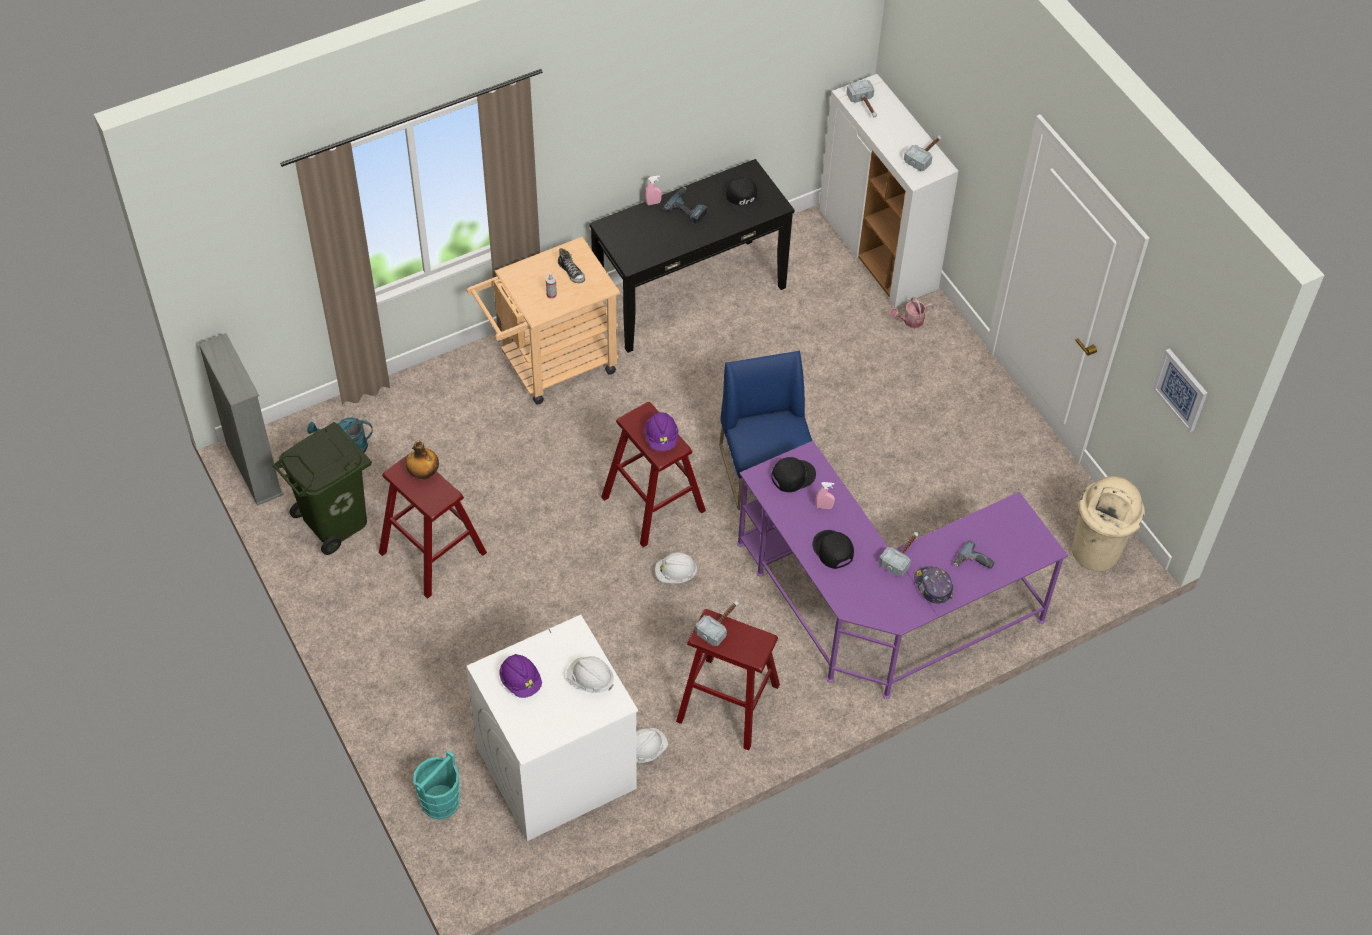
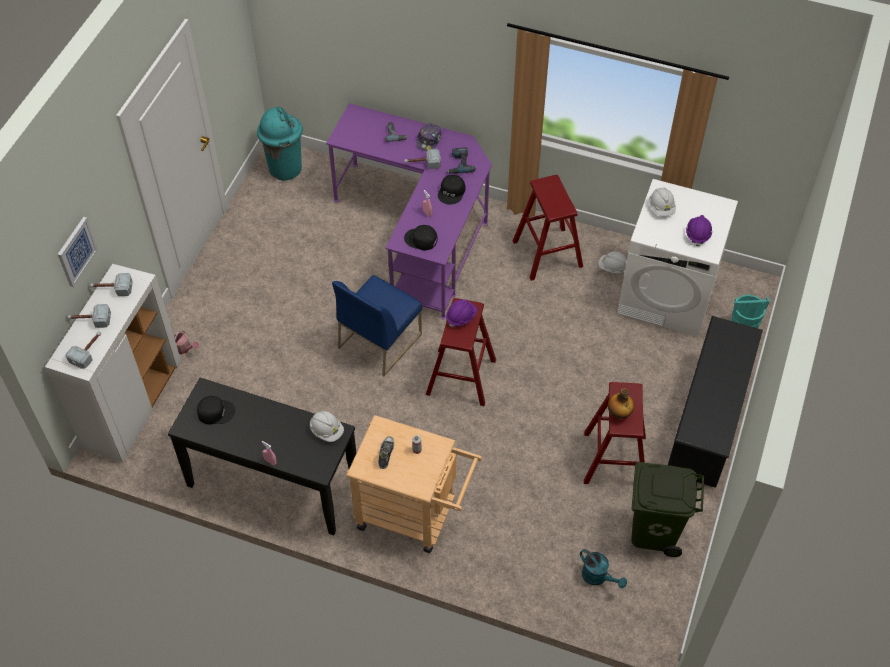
camera: 130 degrees left, 0 degrees up
grey bookcase [199,333,284,506] -> none
white hard hat [655,552,698,583] -> white hard hat moved to [310,411,344,442]
power drill [663,187,708,225] -> power drill moved to [446,147,476,174]
hammer [695,601,739,646] -> hammer moved to [67,304,111,328]
black cap [726,177,762,214] -> black cap turned 60 degrees clockwise [197,396,235,424]
beige trash can [1072,476,1145,572] -> turquoise trash can [257,107,303,181]
picture [1153,348,1207,433] -> picture moved to [58,217,98,287]
none -> black shoe rack [668,316,763,488]

